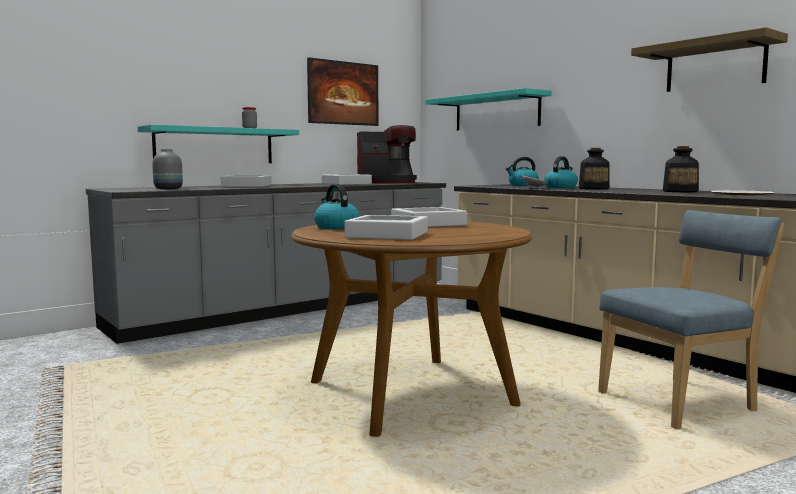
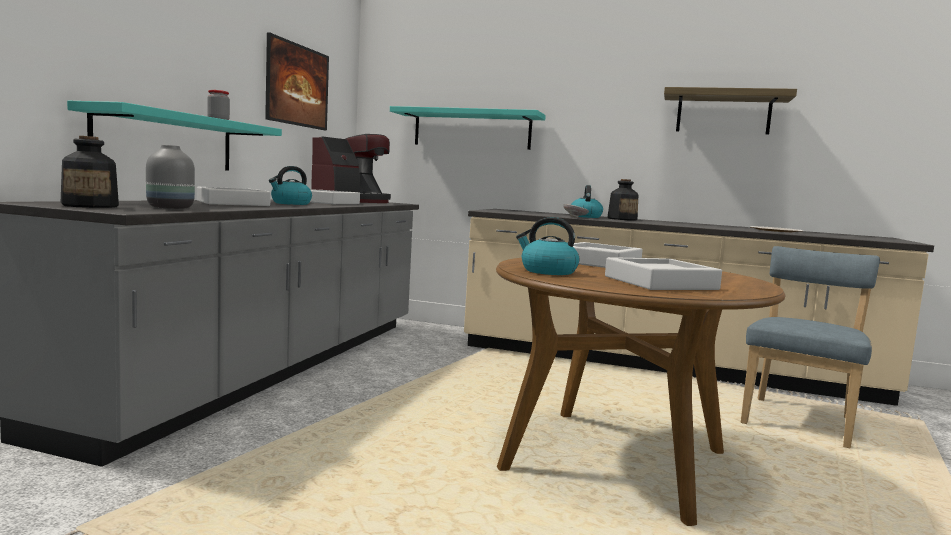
camera: 35 degrees left, 0 degrees up
kettle [506,157,539,186] -> kettle moved to [269,166,312,205]
bottle [663,146,699,192] -> bottle moved to [60,136,119,208]

